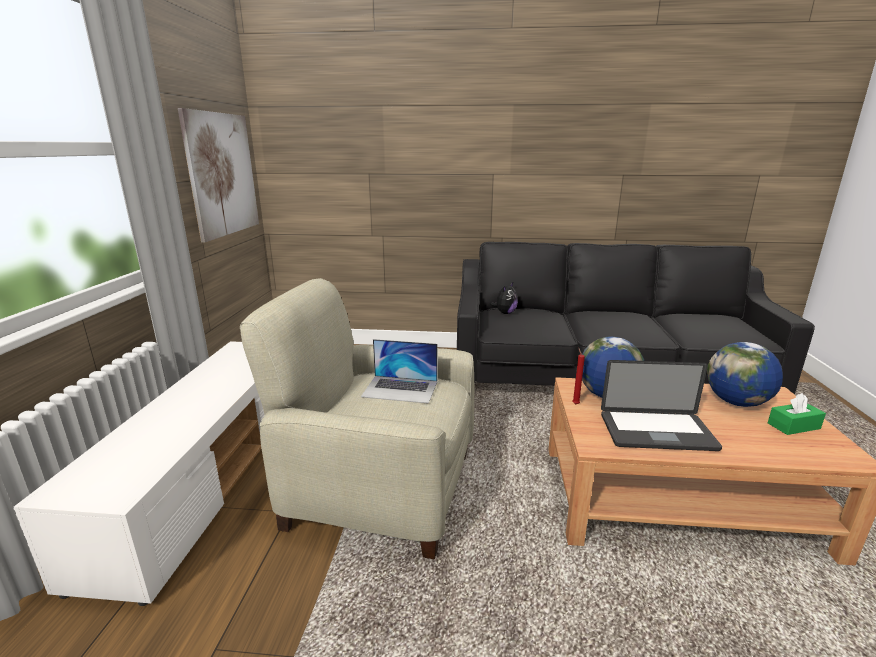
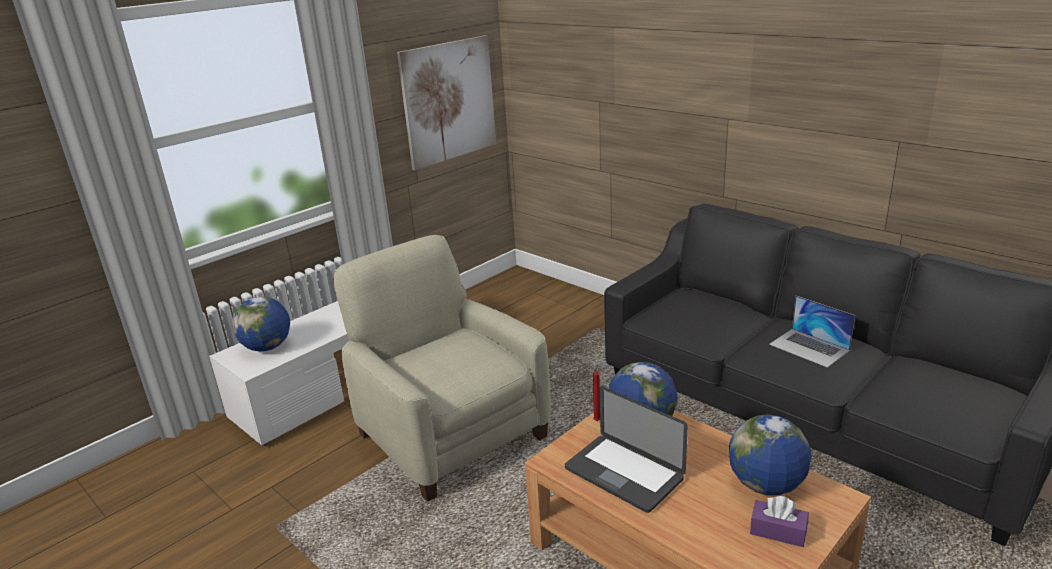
camera: 40 degrees right, 5 degrees up
laptop [361,339,437,404] -> laptop moved to [769,296,855,368]
plush toy [490,283,518,314] -> none
green tissue box [768,393,826,435] -> purple tissue box [750,496,809,547]
none -> globe [233,297,290,351]

